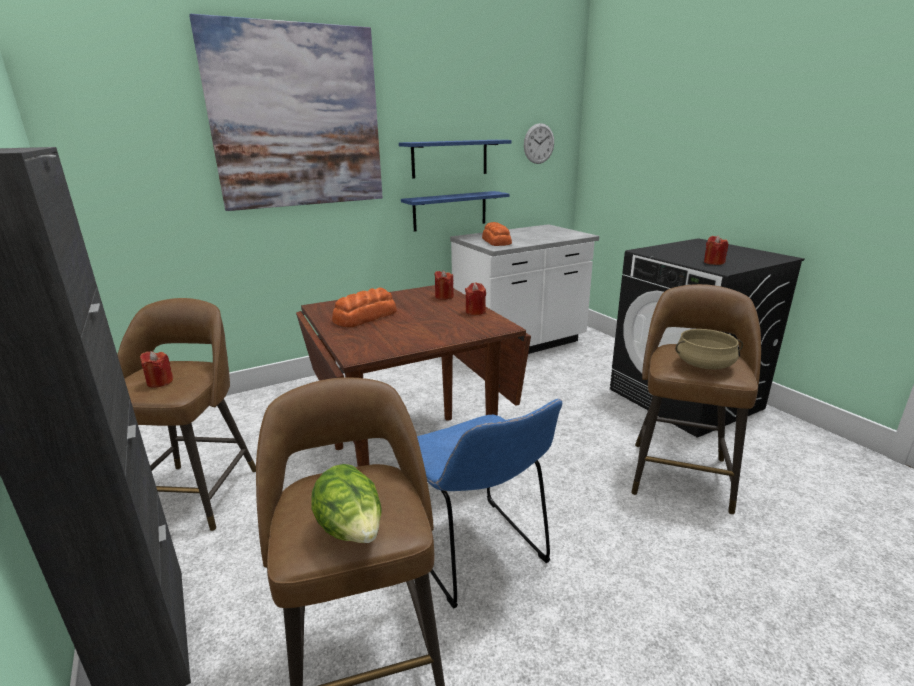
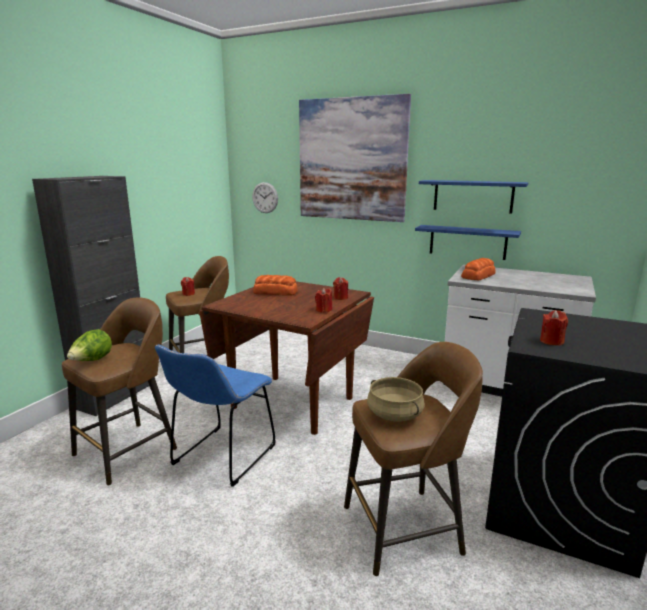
camera: 55 degrees right, 5 degrees down
wall clock [524,123,554,164] -> wall clock moved to [252,182,278,213]

